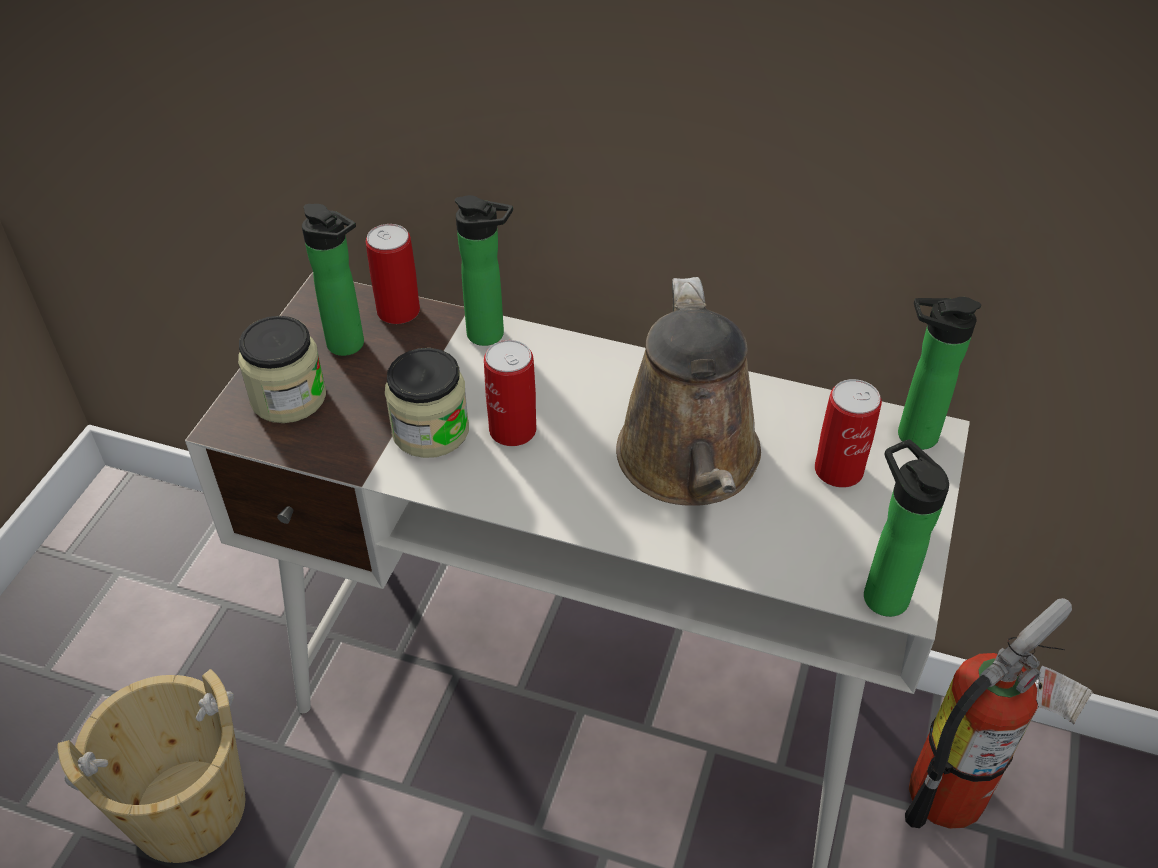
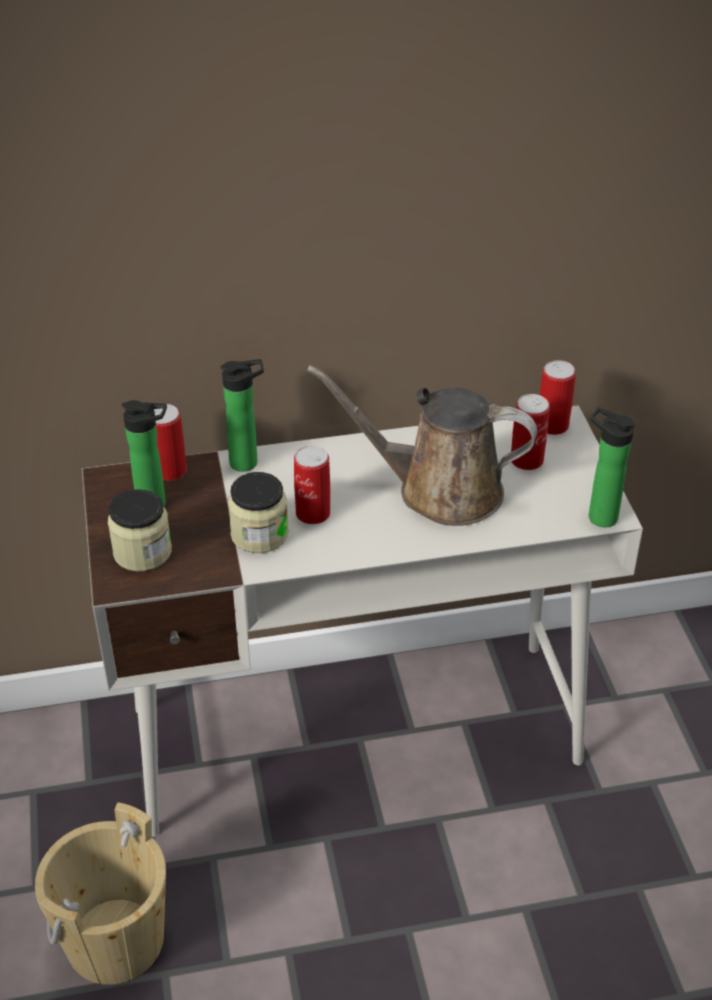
camera: 30 degrees left, 5 degrees down
brown watering can [616,277,761,506] -> brown watering can turned 135 degrees clockwise [307,365,537,526]
bottle [898,297,981,450] -> can [540,360,576,435]
fire extinguisher [905,598,1093,829] -> none

